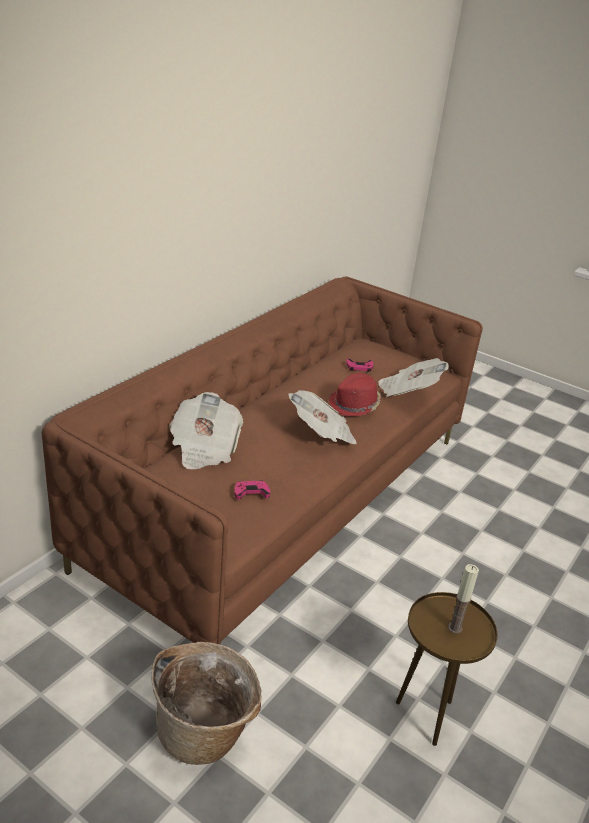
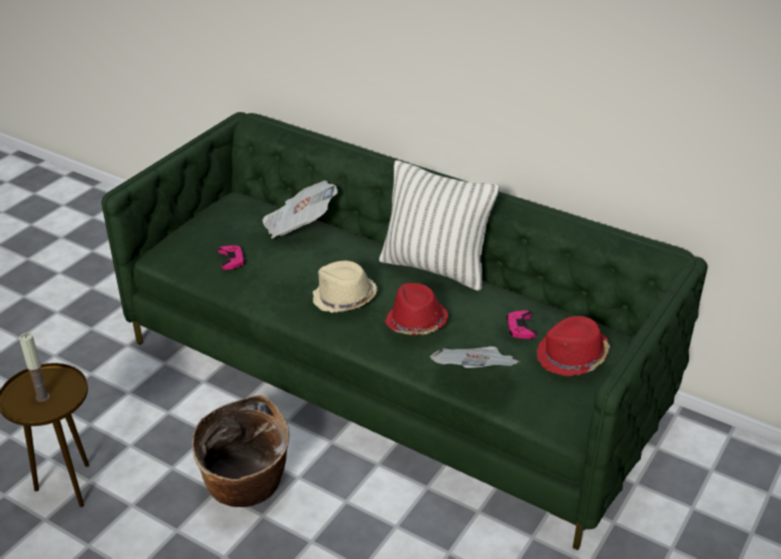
camera: 90 degrees right, 5 degrees up
brown sofa [41,276,483,644] -> green sofa [101,112,708,550]
basket [151,642,262,765] -> basket moved to [192,395,289,507]
newspaper [288,390,357,444] -> beige hat [313,261,378,313]
none -> pillow [379,160,499,291]
none -> red hat [537,316,610,376]

